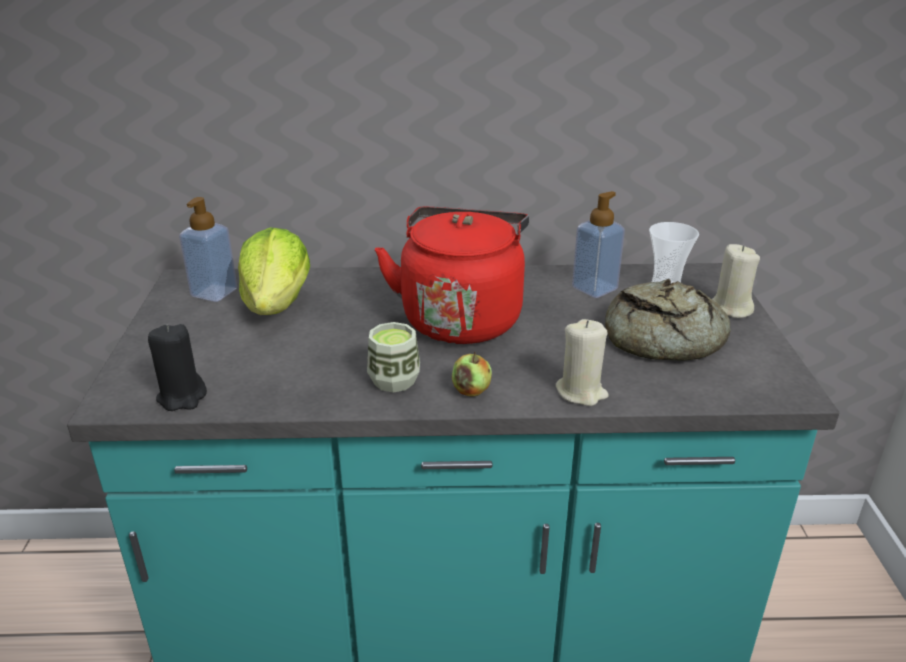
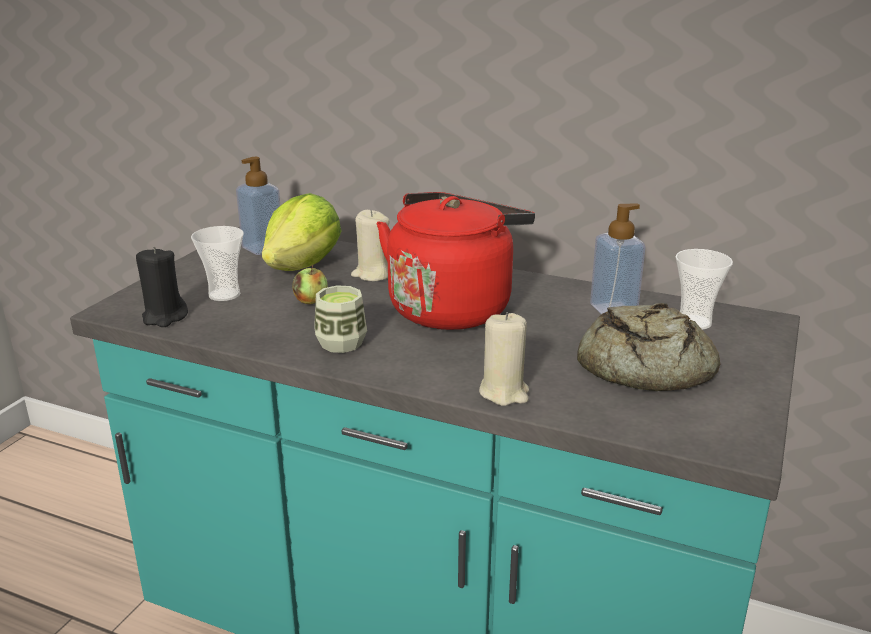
camera: 25 degrees right, 5 degrees down
apple [452,352,492,397] -> apple moved to [292,265,328,304]
beige candle [712,244,760,318] -> beige candle moved to [351,210,390,281]
none -> cup [191,226,244,301]

